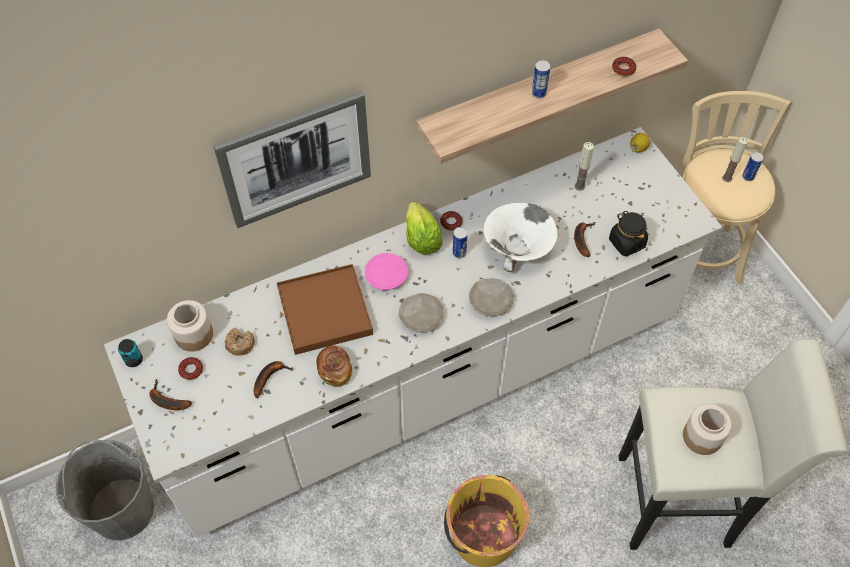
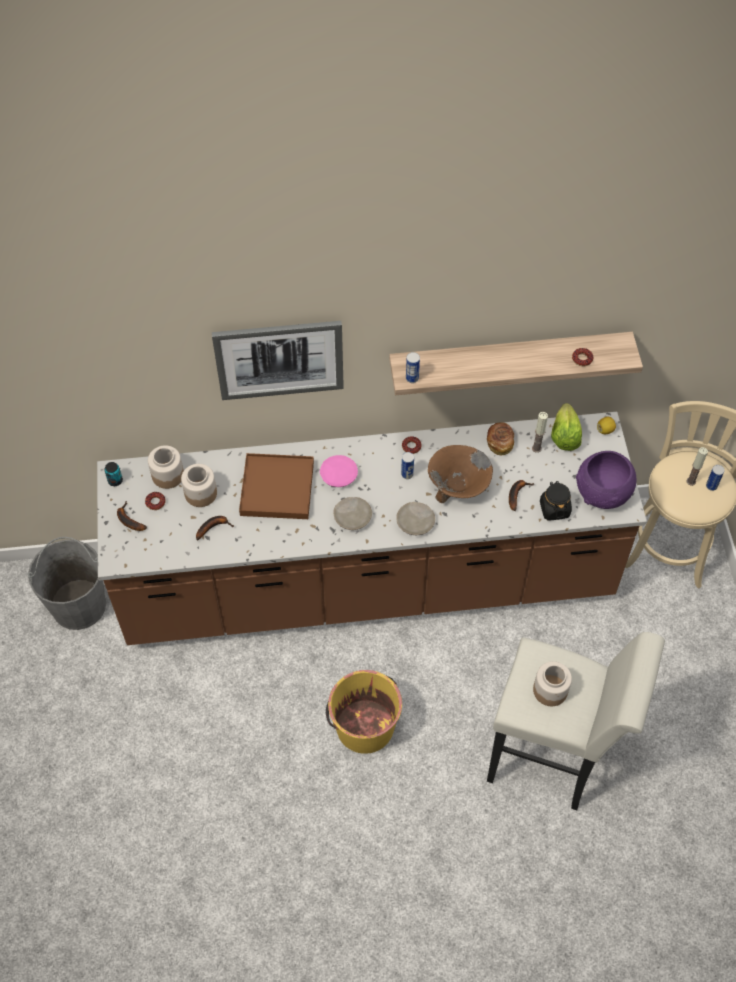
camera: 20 degrees right, 0 degrees up
white counter [104,127,722,538] -> brown counter [97,412,647,645]
donut [224,327,255,356] -> jar [181,464,217,507]
bread [316,345,353,387] -> bread moved to [487,422,514,456]
lettuce [406,202,443,254] -> lettuce moved to [551,403,582,451]
white bowl [484,203,558,272] -> brown bowl [428,445,493,503]
can [532,60,551,99] -> can moved to [406,352,420,383]
none -> purple bowl [576,451,637,509]

